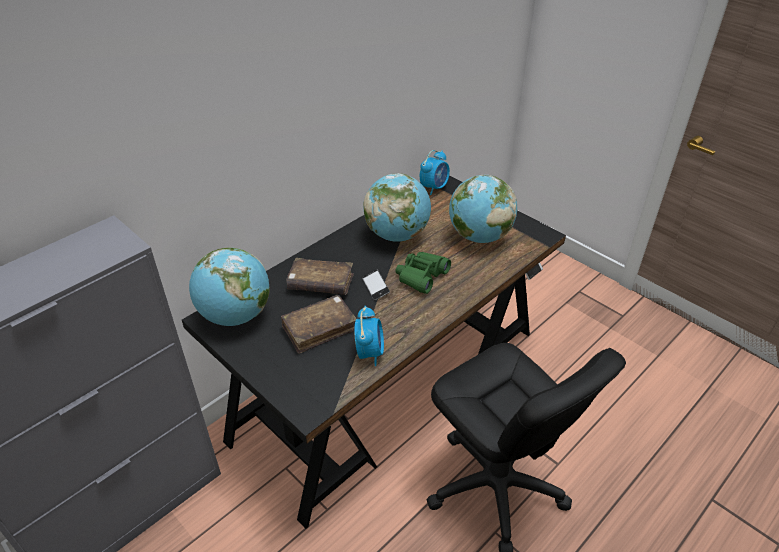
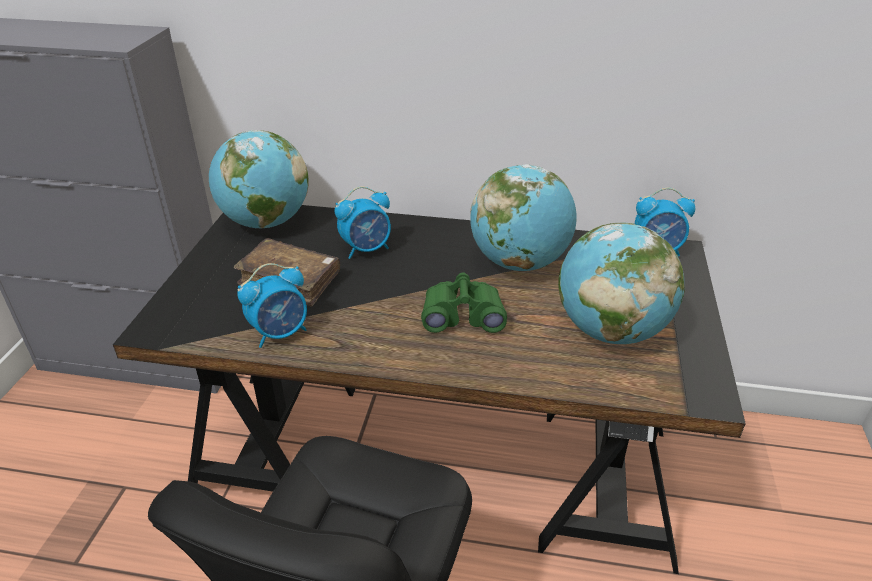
camera: 55 degrees right, 5 degrees down
brown book [286,258,354,295] -> alarm clock [335,186,391,259]
phone [362,270,390,301] -> none

